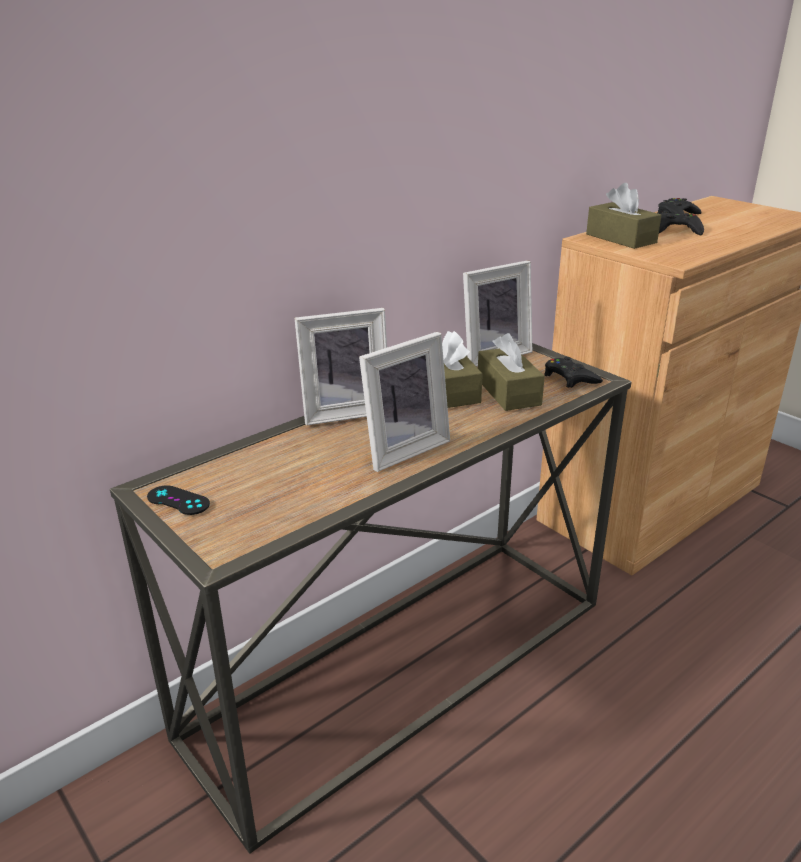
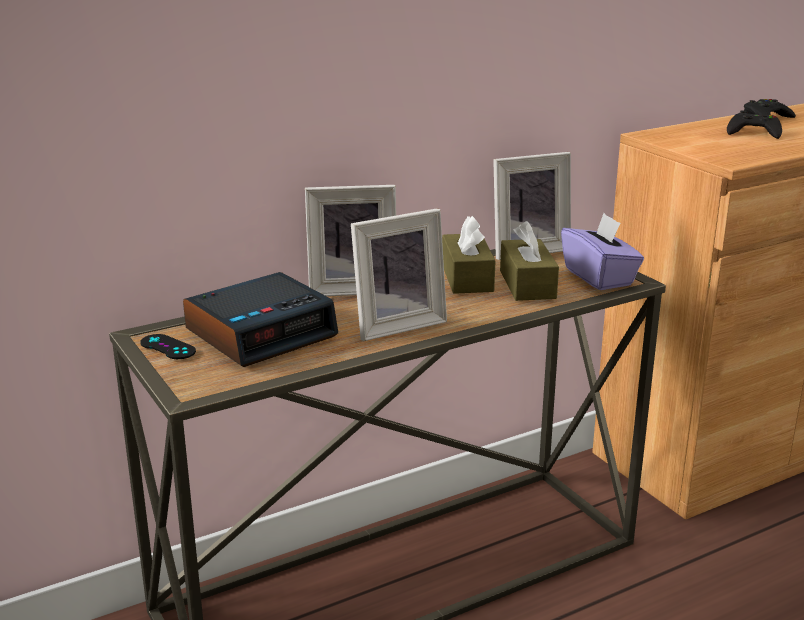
camera: 10 degrees right, 5 degrees down
black game controller [544,357,603,388] -> purple tissue box [561,213,644,290]
brown tissue box [586,183,661,249] -> none
none -> alarm clock [183,272,338,367]

